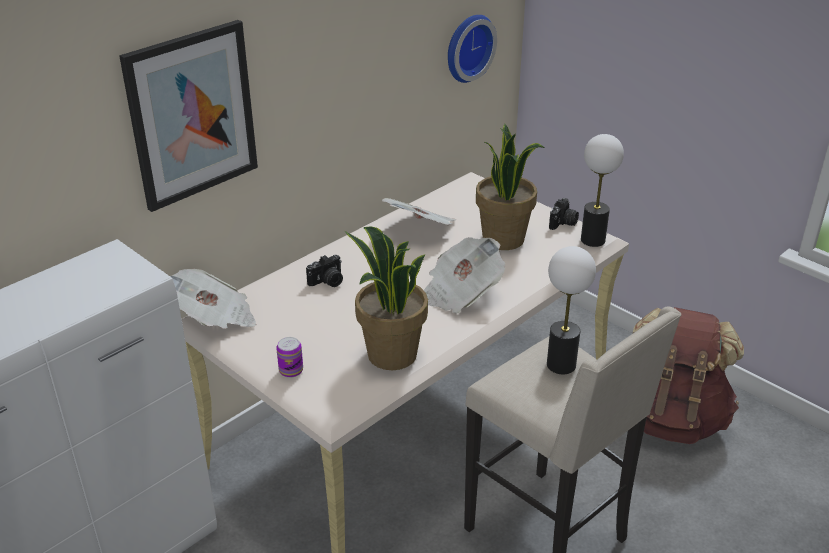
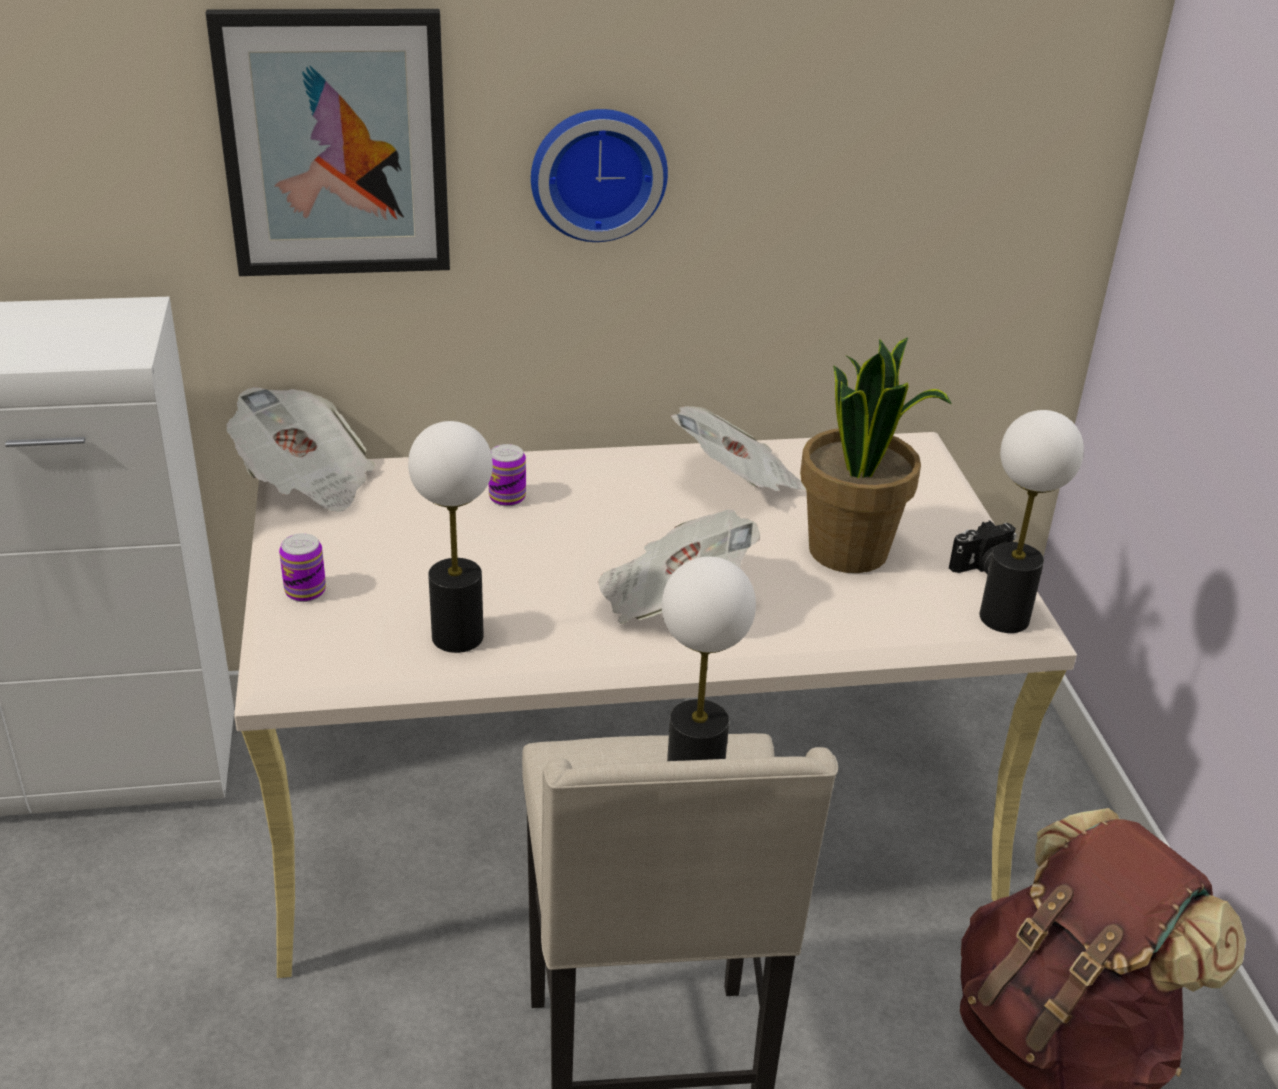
camera: 35 degrees right, 0 degrees up
camera [306,255,343,287] -> can [489,444,526,507]
potted plant [345,226,428,370] -> table lamp [408,421,493,653]
wall clock [448,15,497,83] -> wall clock moved to [531,109,668,242]

